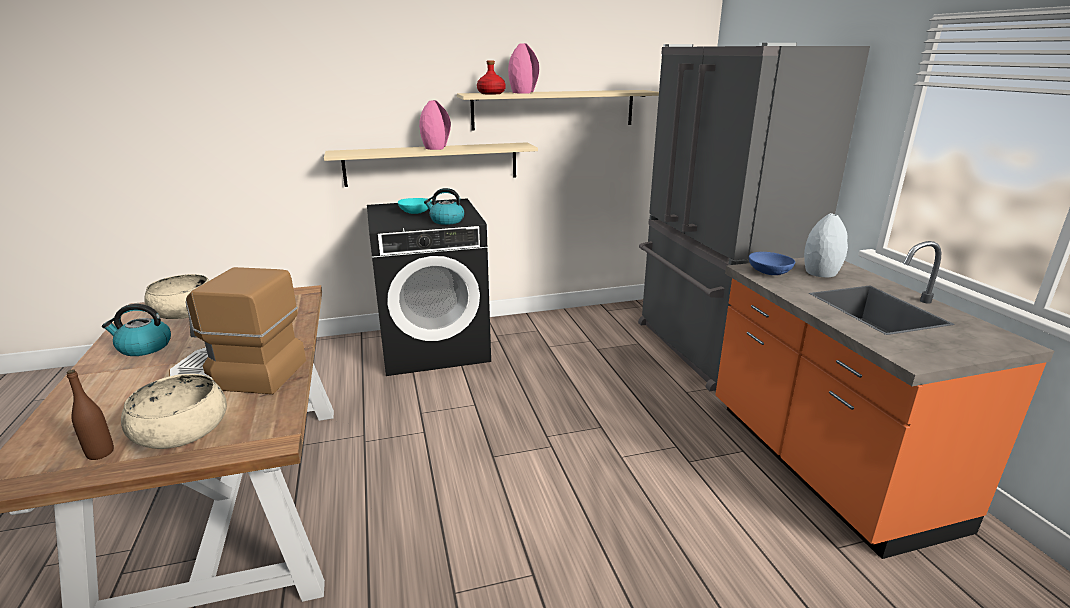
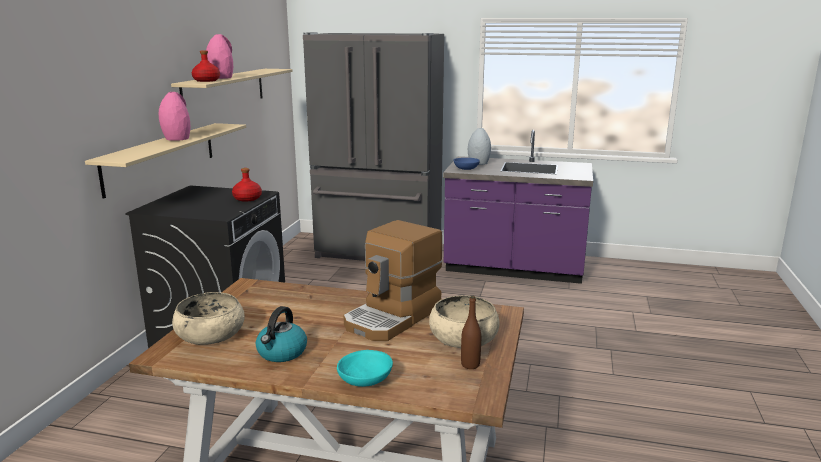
camera: 60 degrees left, 5 degrees down
turquoise bowl [398,198,432,214] -> turquoise bowl moved to [337,350,393,387]
kettle [424,188,464,225] -> red bottle [232,168,262,202]
orange counter [715,241,1054,559] -> purple counter [443,130,593,284]

